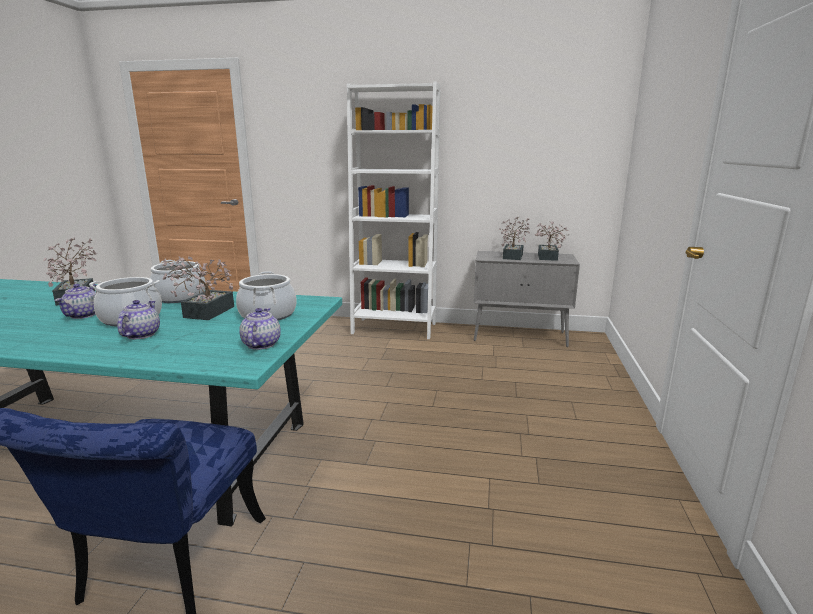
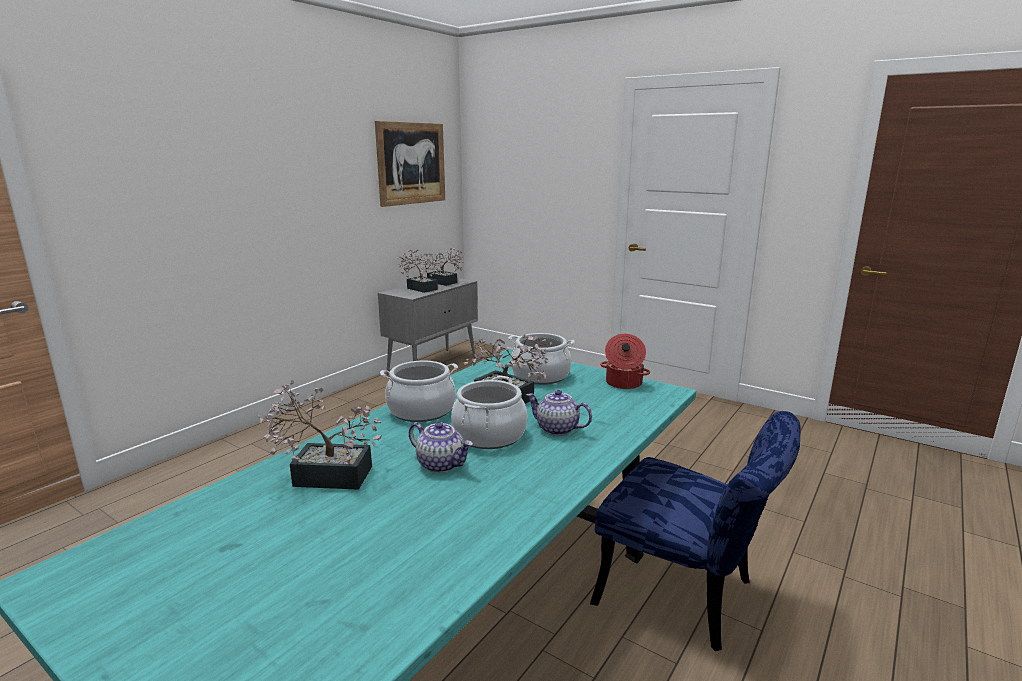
camera: 65 degrees left, 0 degrees up
teapot [239,308,281,350] -> cooking pot [600,334,650,389]
white bookcase [347,82,441,339] -> none
none -> picture [375,121,445,207]

